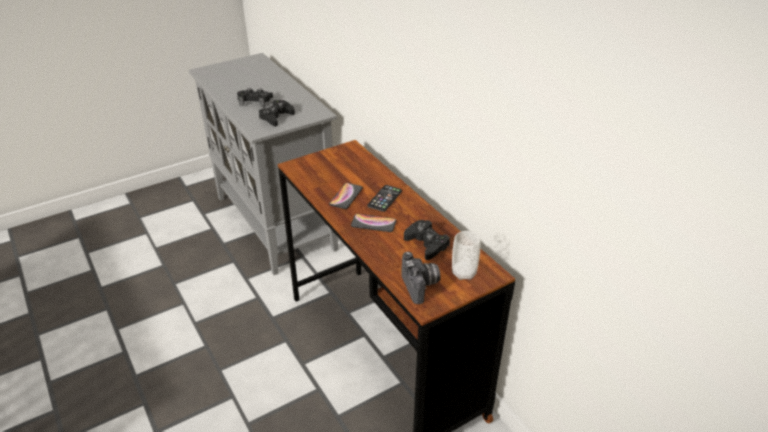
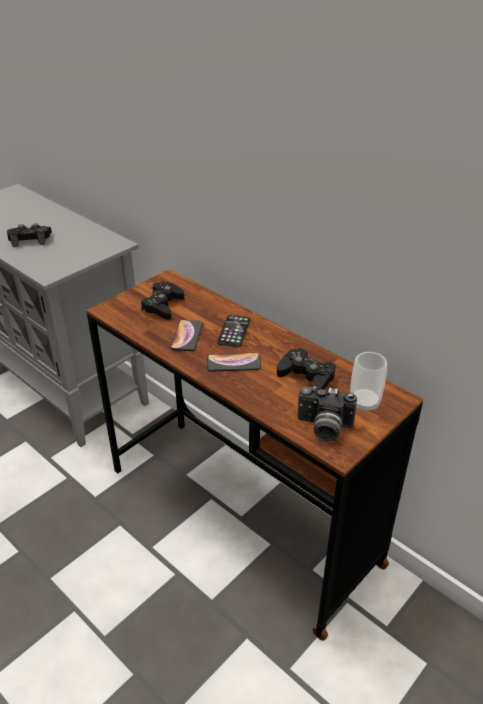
camera: 15 degrees left, 0 degrees up
black game controller [259,100,295,126] -> black game controller moved to [141,282,184,320]
camera [401,252,440,304] -> camera turned 135 degrees clockwise [298,386,357,442]

